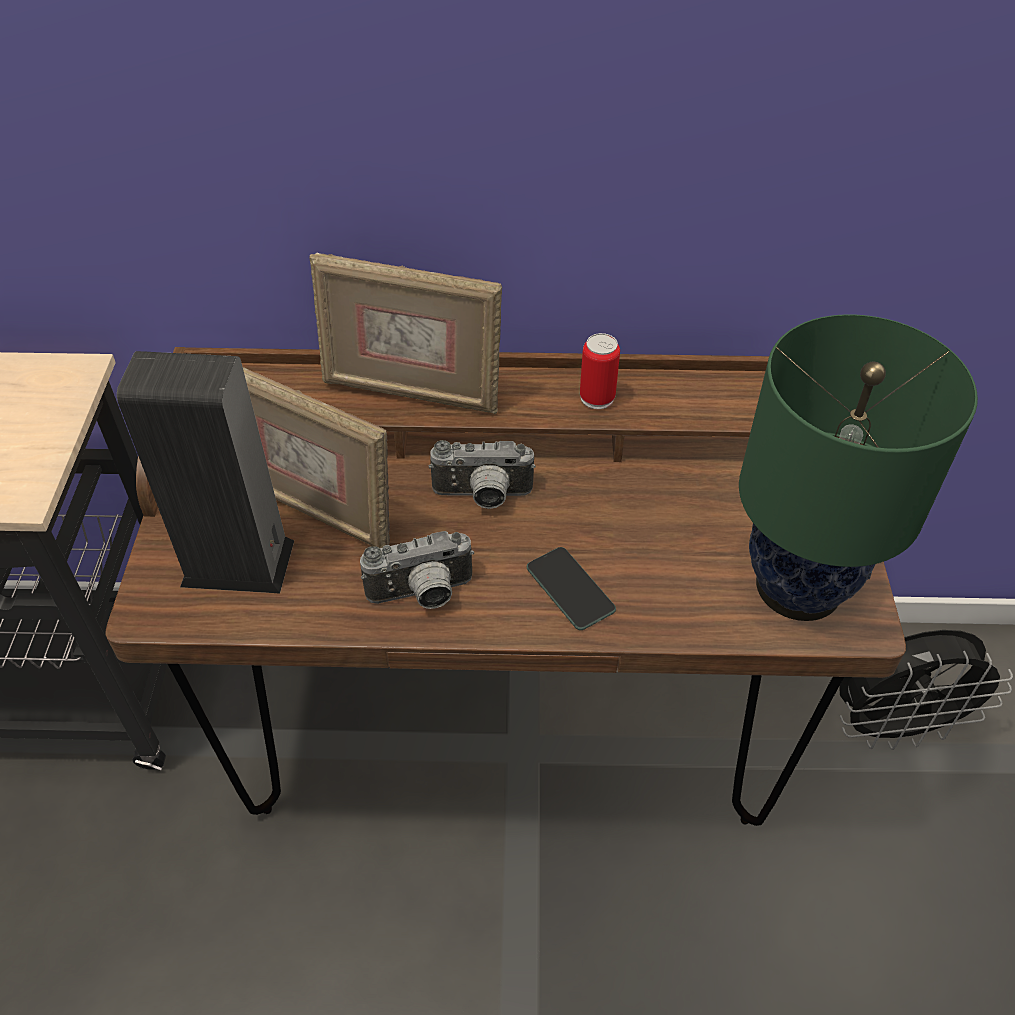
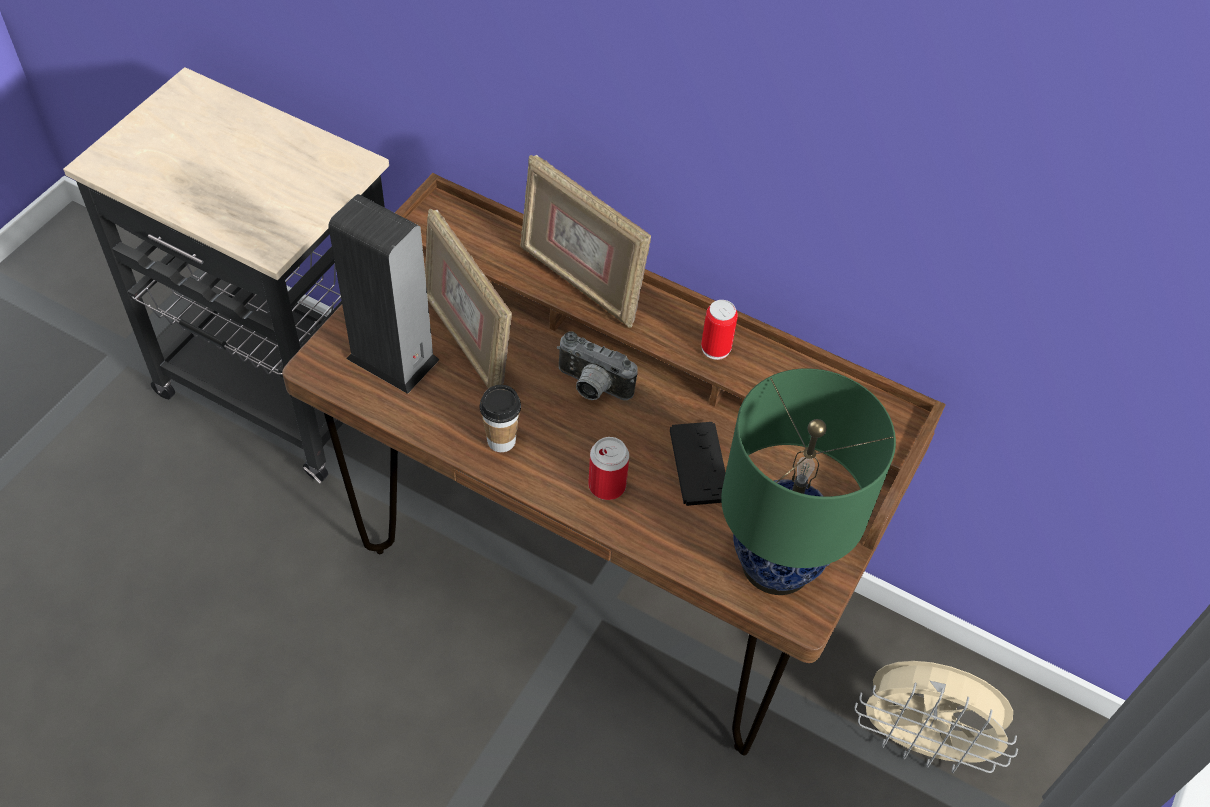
camera: 25 degrees right, 5 degrees up
camera [360,531,474,609] -> cup [480,385,521,452]
phone [527,547,616,630] -> can [588,437,629,500]
black fan [839,630,1013,750] -> beige fan [855,661,1018,773]
none -> black game controller [670,422,726,506]

